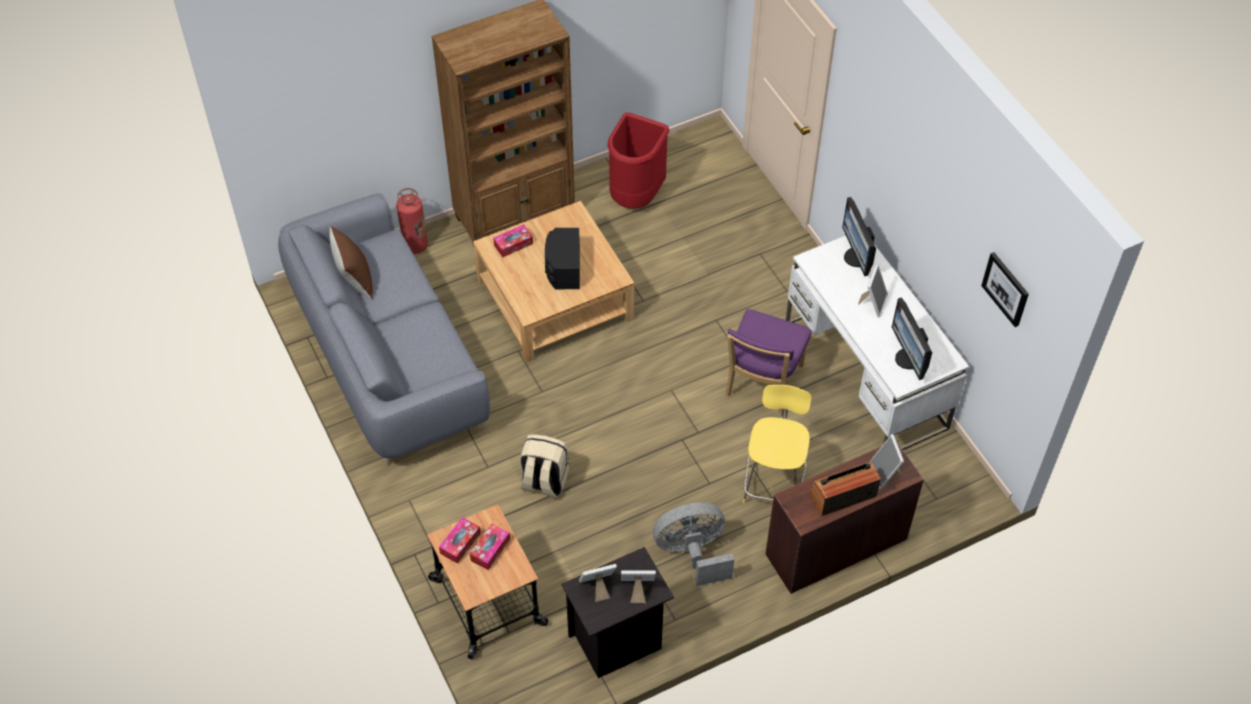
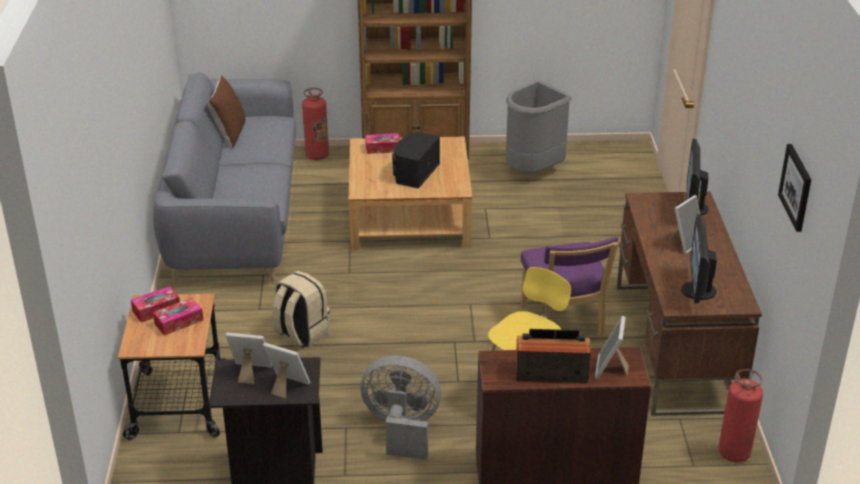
camera: 25 degrees right, 20 degrees down
red trash can [607,113,669,209] -> grey trash can [506,80,572,173]
purple chair [726,309,811,413] -> purple chair turned 60 degrees counterclockwise [521,237,618,337]
white desk [786,236,969,450] -> brown desk [617,191,762,416]
none -> fire extinguisher [718,369,763,463]

